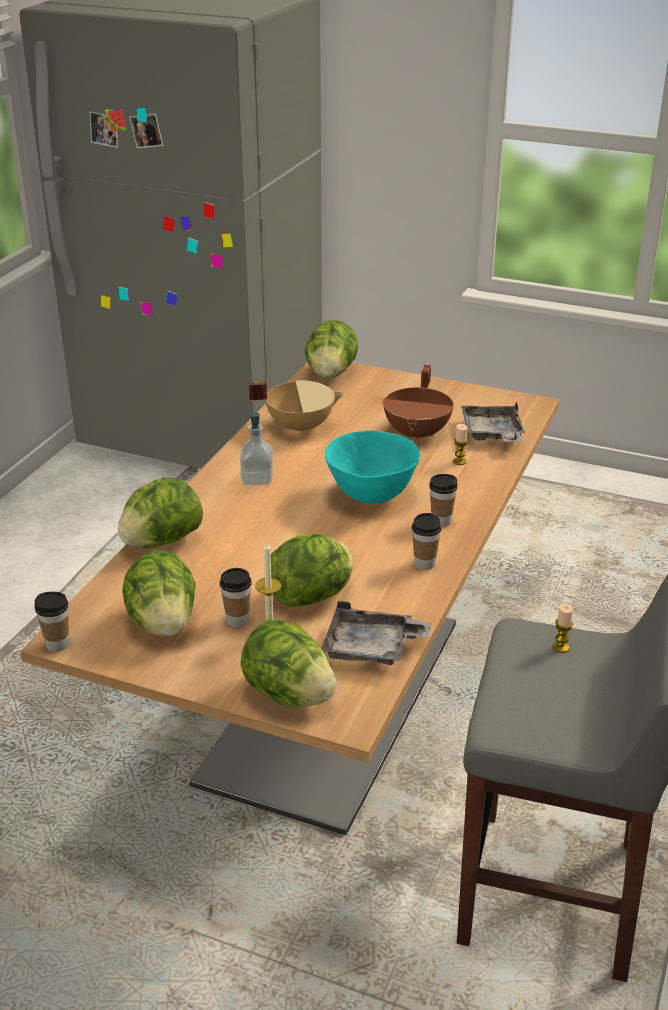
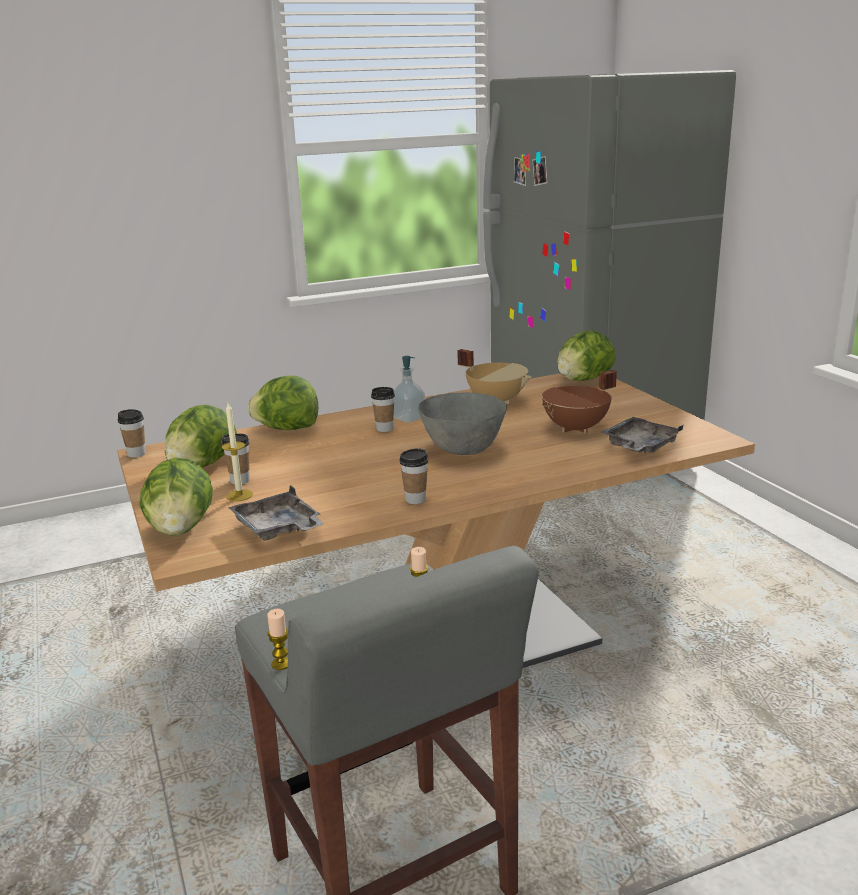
camera: 45 degrees right, 10 degrees down
lettuce [271,534,354,607] -> none
turquoise bowl [325,430,420,504] -> grey bowl [418,392,507,455]
cup [429,474,458,527] -> cup moved to [371,387,395,432]
candle [453,424,468,465] -> candle moved to [267,608,288,670]

